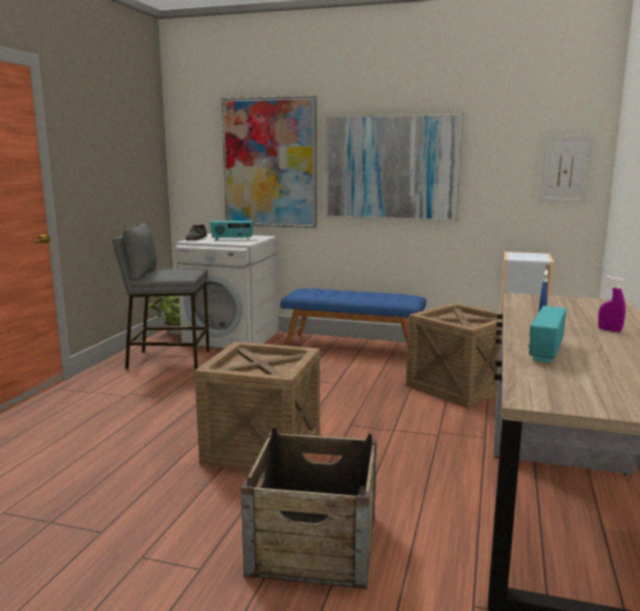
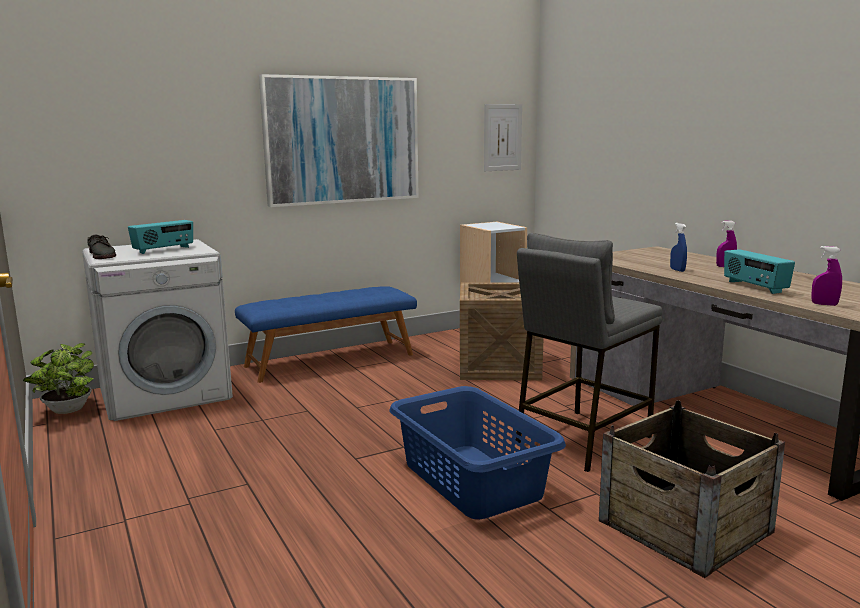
camera: 45 degrees left, 0 degrees up
grey stool [112,223,210,370] -> grey stool moved to [516,233,662,472]
crate [194,341,320,471] -> blue laundry basket [389,386,566,519]
picture [221,95,317,228] -> none
none -> purple spray bottle [811,246,842,306]

